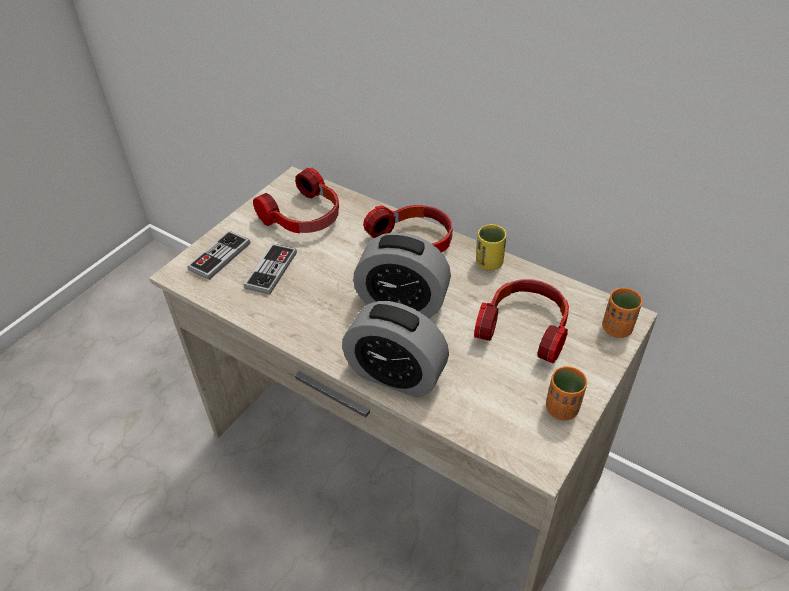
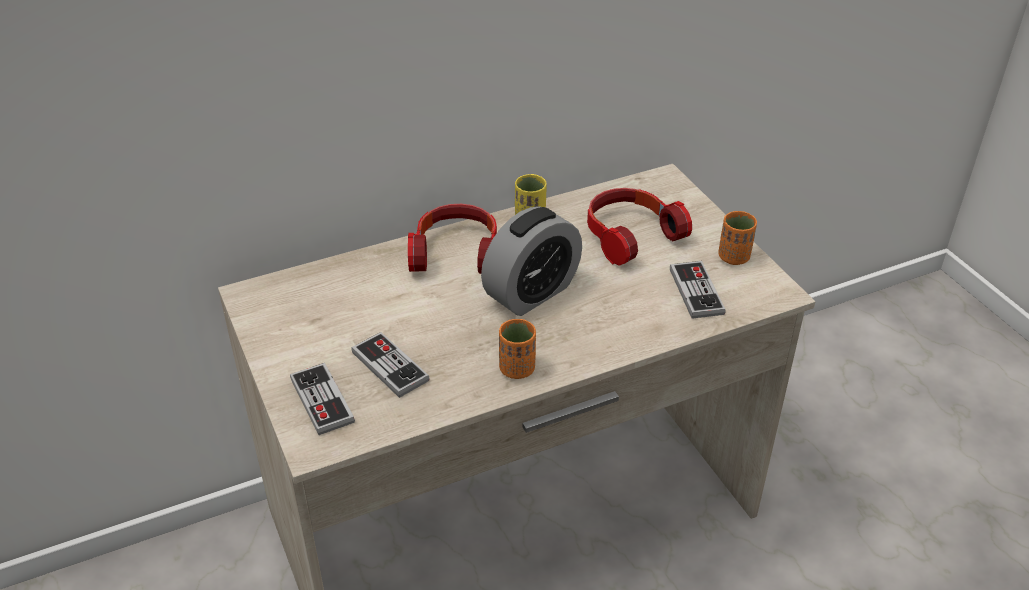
camera: 60 degrees left, 5 degrees down
headphones [253,168,339,234] -> none
alarm clock [342,301,449,398] -> none
orange cup [602,288,642,338] -> orange cup moved to [499,319,536,379]
none -> game controller [670,261,725,319]

